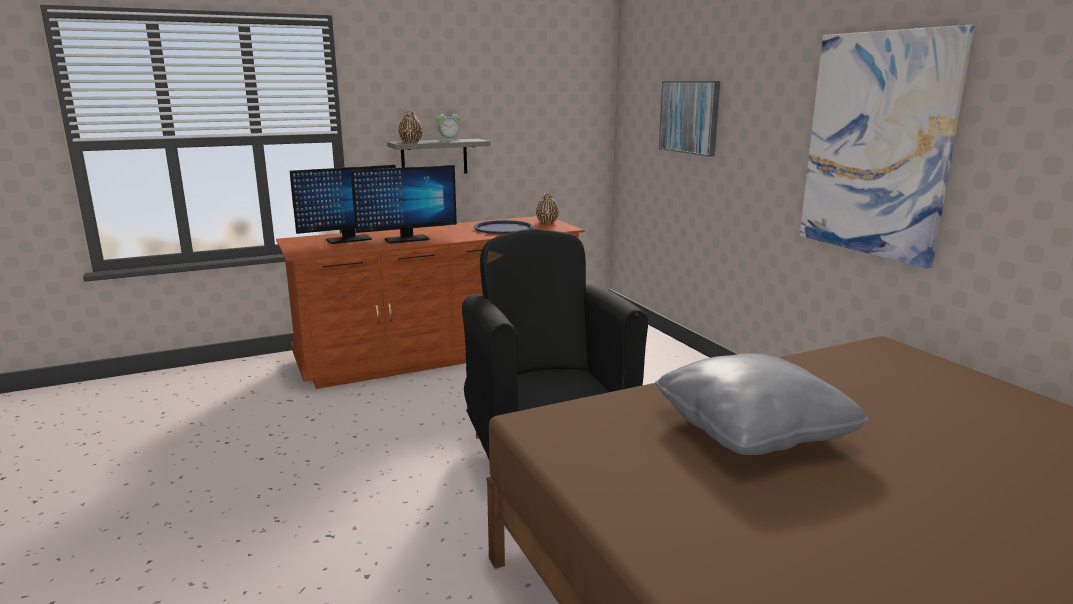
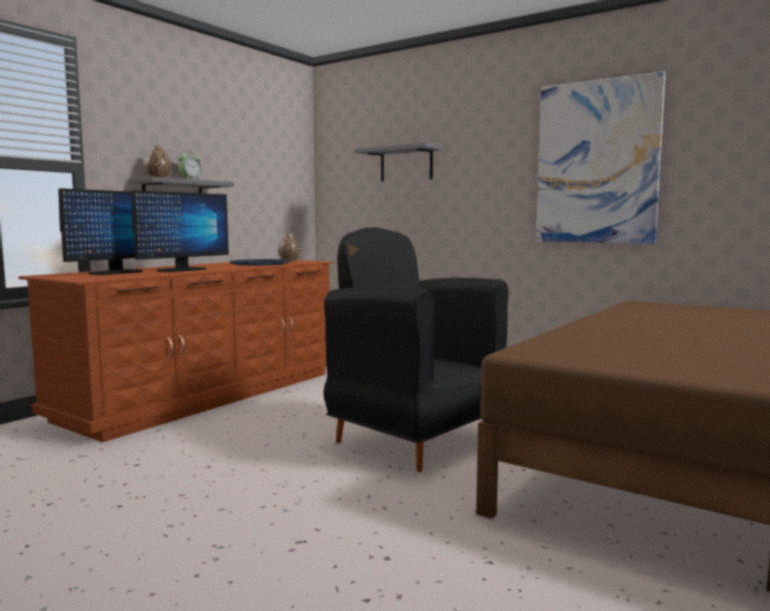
camera: 30 degrees left, 10 degrees down
grey pillow [655,353,869,455] -> none
picture [659,81,720,157] -> grey shelf [354,142,443,181]

